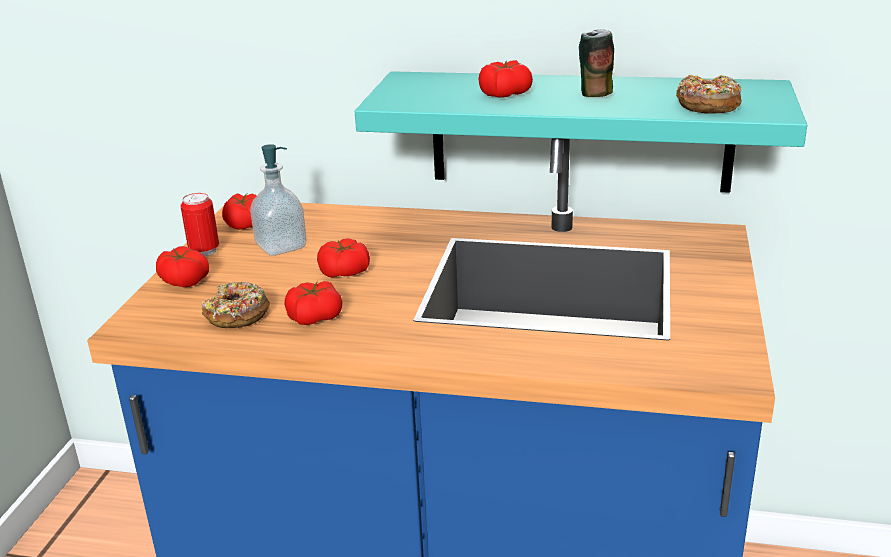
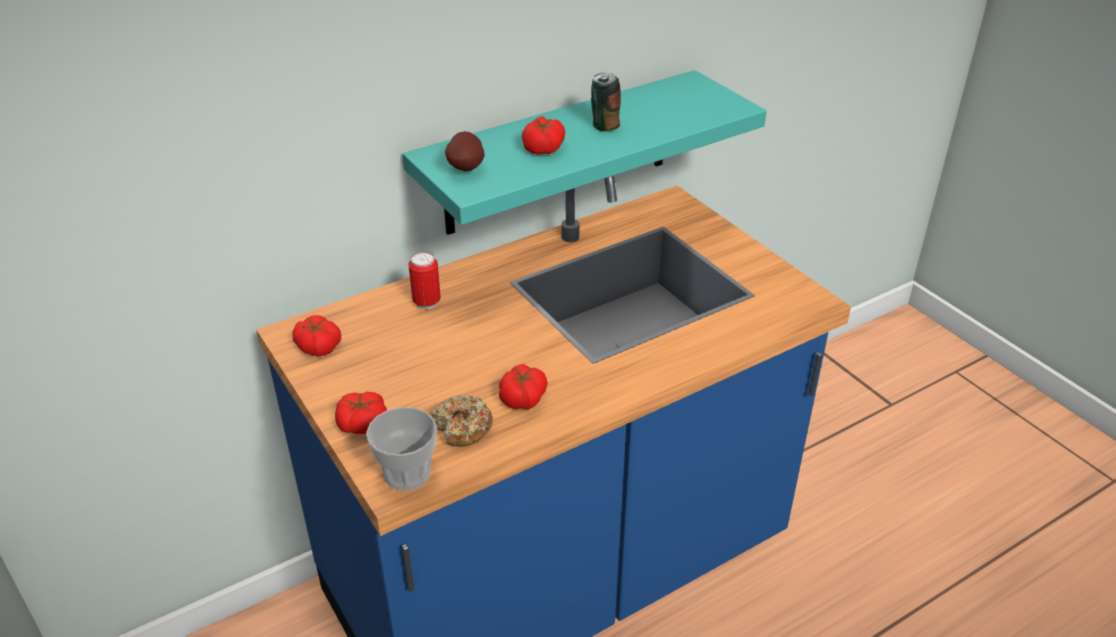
camera: 45 degrees left, 10 degrees up
can [180,193,219,256] -> can moved to [408,252,441,309]
soap dispenser [250,144,307,256] -> none
tomato [317,238,370,277] -> none
donut [676,75,742,114] -> none
none -> cup [366,407,437,491]
none -> potato [445,131,485,171]

